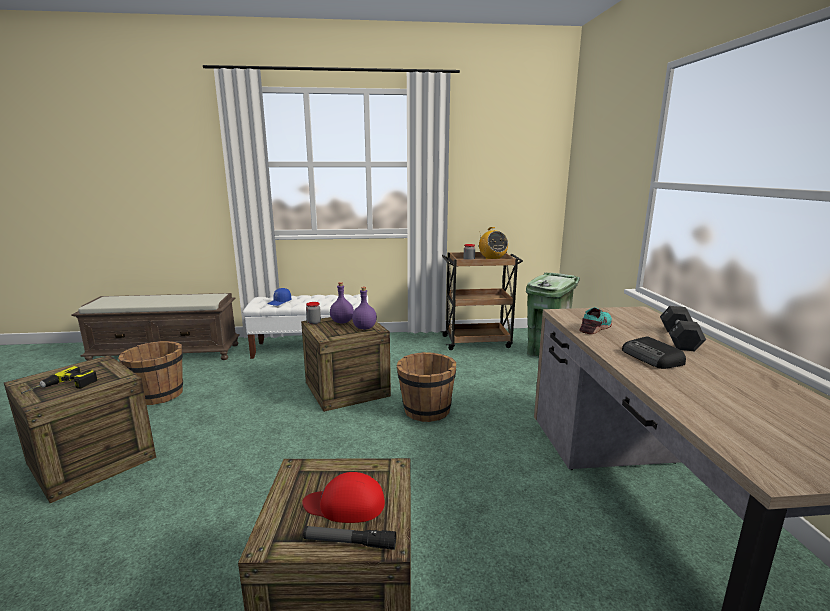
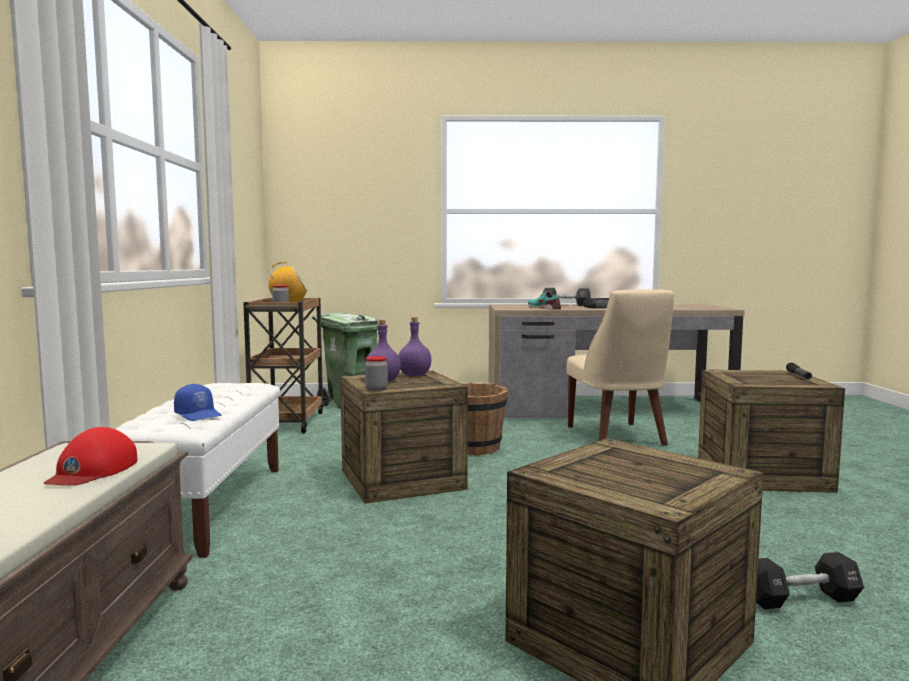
camera: 85 degrees left, 10 degrees down
power drill [21,366,98,394] -> none
brown bucket [118,341,183,405] -> none
red cap [302,472,385,523] -> red cap moved to [44,427,137,485]
none -> beige chair [566,289,674,446]
none -> black dumbbell [756,552,864,609]

